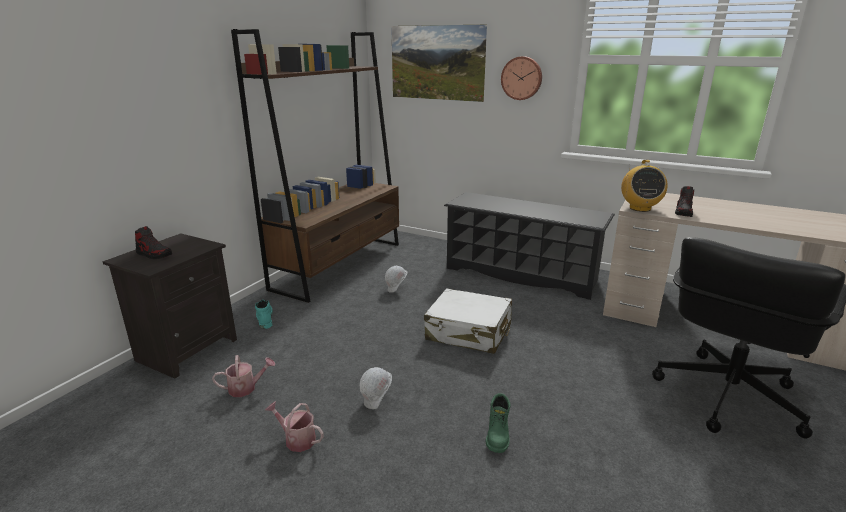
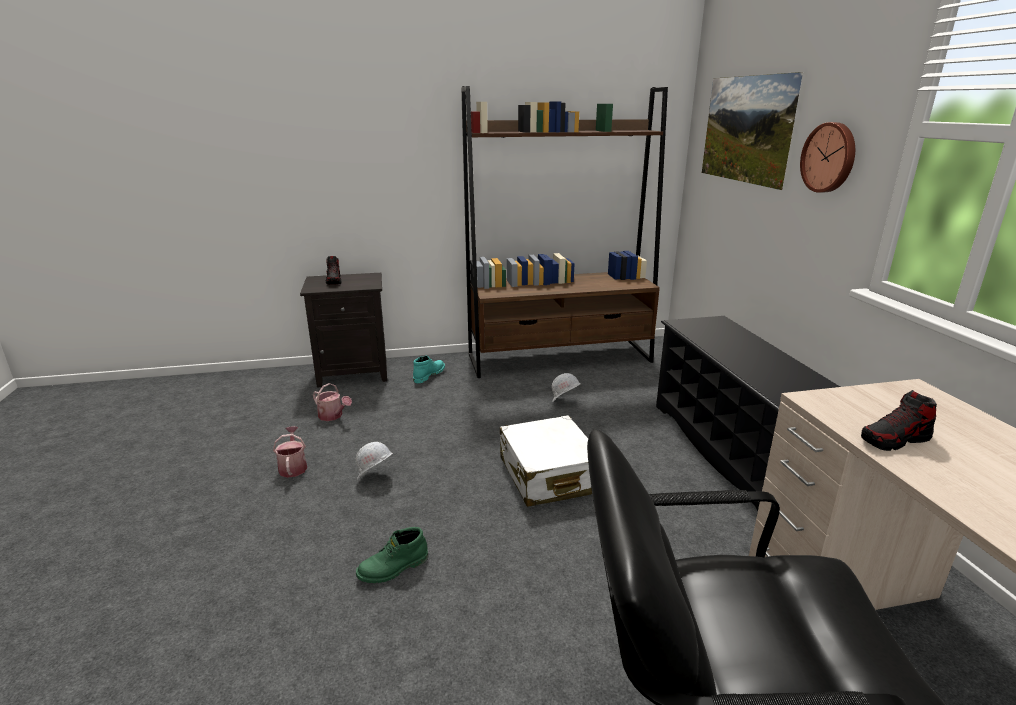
camera: 50 degrees right, 0 degrees up
radio [621,160,668,212] -> none

